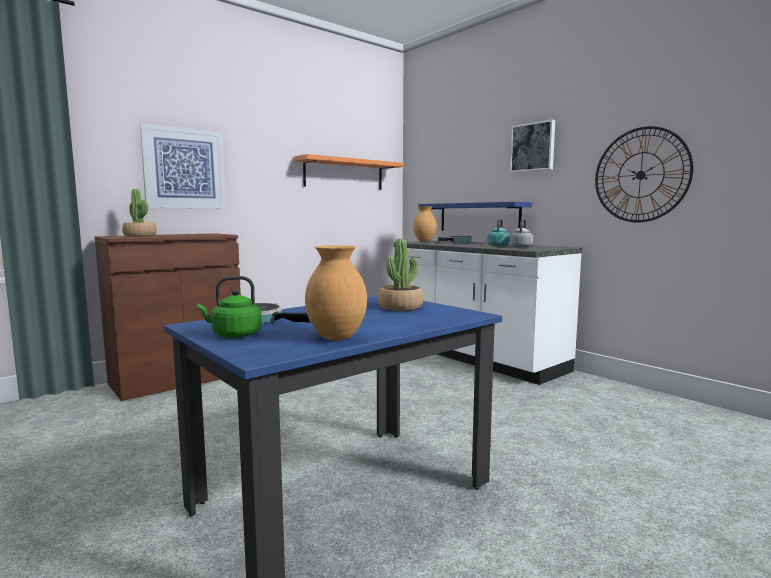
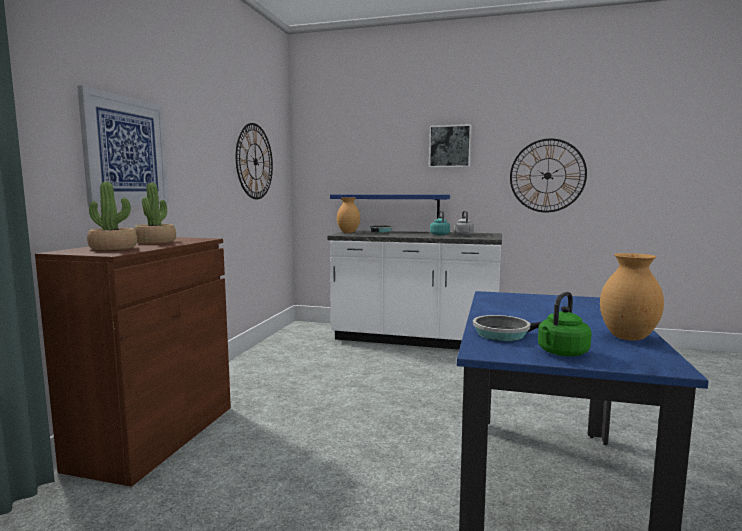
camera: 35 degrees left, 0 degrees up
orange shelf [293,154,404,190] -> wall clock [236,123,273,199]
potted plant [378,238,423,311] -> potted plant moved to [134,183,176,244]

